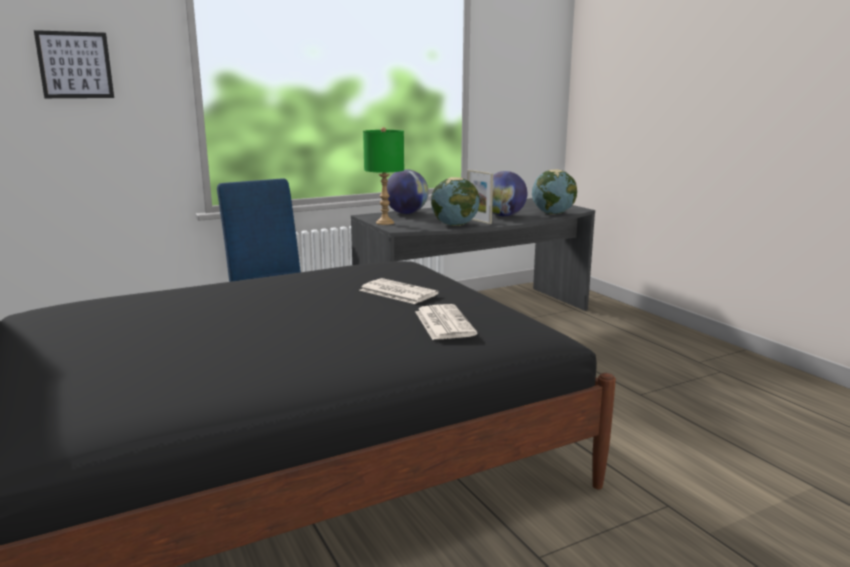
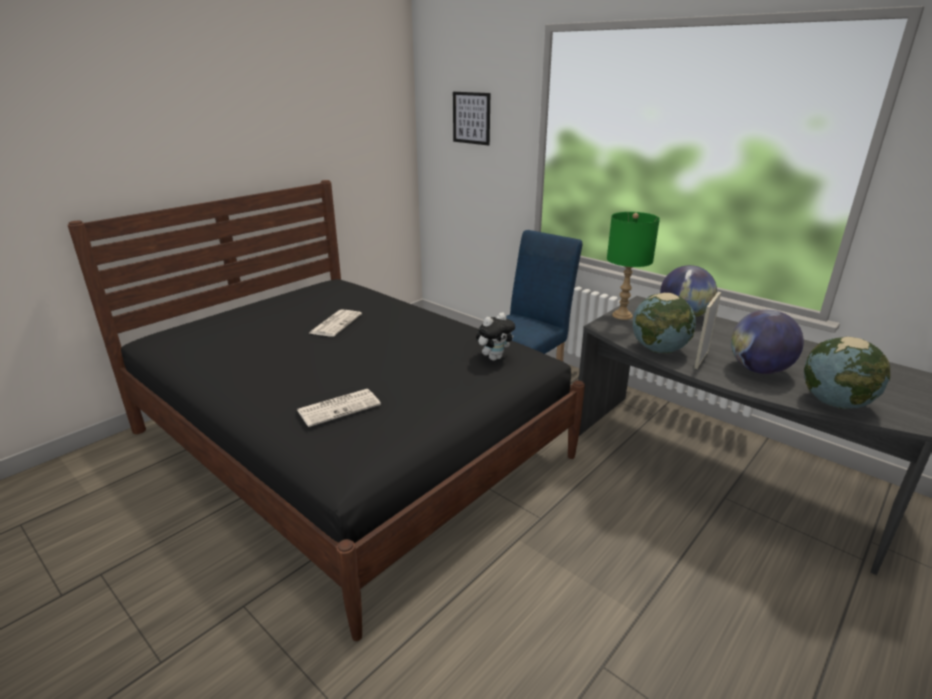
camera: 70 degrees right, 10 degrees up
newspaper [359,278,439,304] -> newspaper moved to [309,309,362,337]
none -> plush toy [476,312,515,361]

